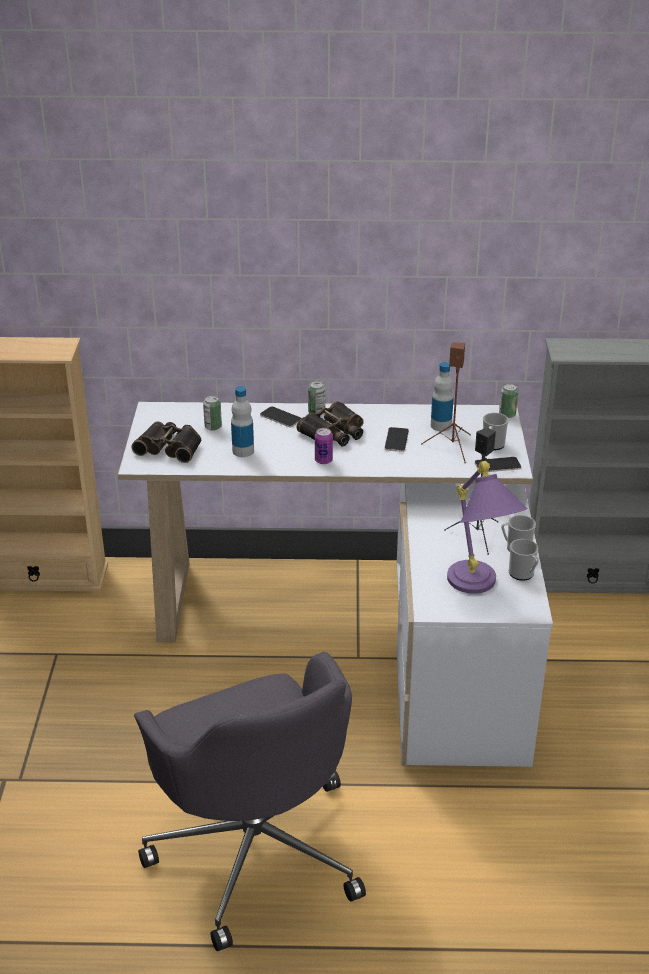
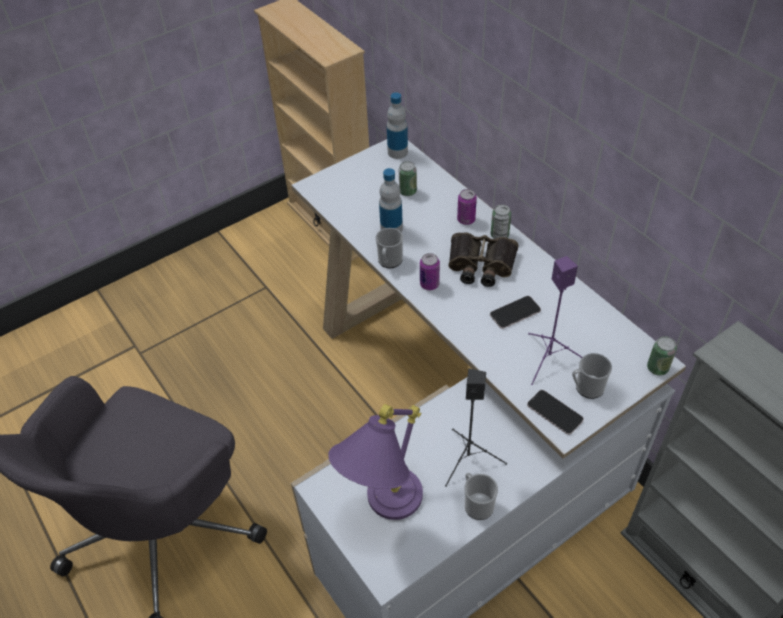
camera: 55 degrees right, 15 degrees up
binoculars [131,421,201,463] -> none
phone [260,406,301,427] -> can [457,189,477,225]
brown speaker [421,342,471,463] -> purple speaker [528,256,582,385]
bottle [431,362,454,431] -> bottle moved to [387,92,408,159]
mug [509,539,539,581] -> mug moved to [375,228,403,268]

